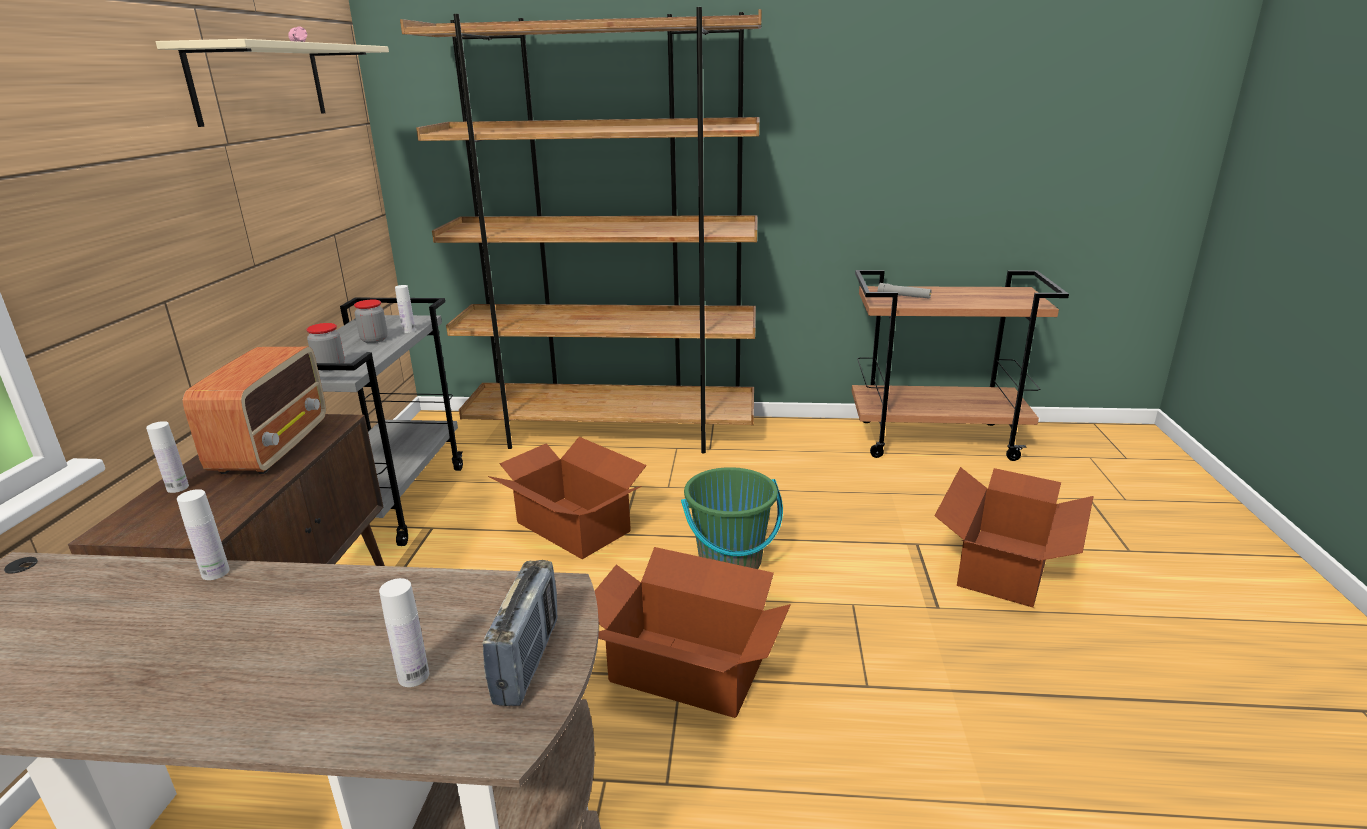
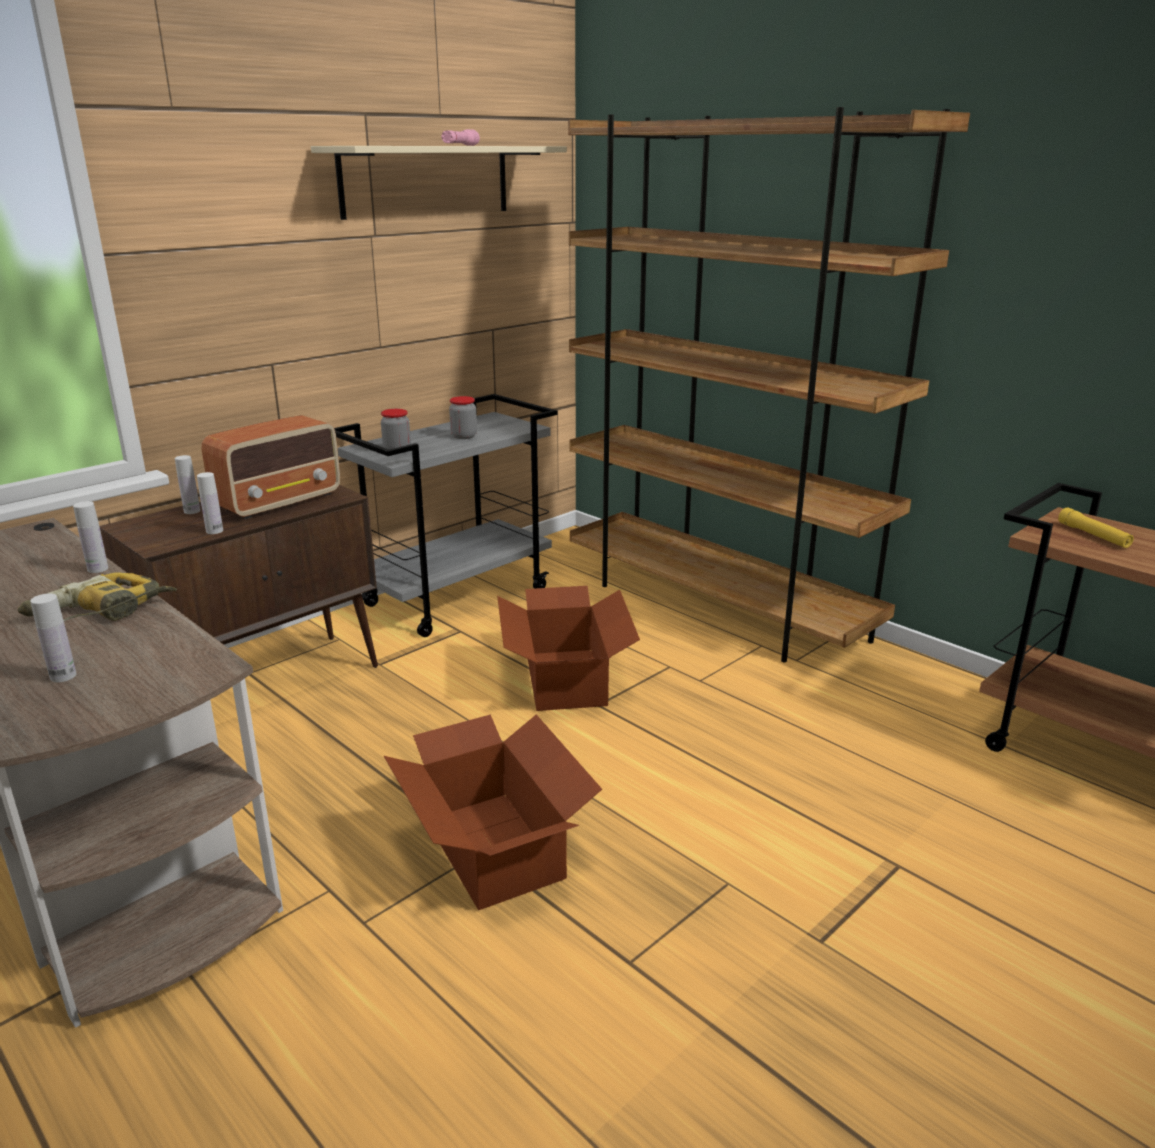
camera: 40 degrees right, 0 degrees up
white bottle [395,285,415,333] -> white bottle moved to [197,472,223,534]
radio [483,560,558,706] -> none
green bucket [681,467,783,569] -> none
grey flashlight [878,283,931,299] -> yellow flashlight [1058,508,1134,548]
cardboard box [934,467,1094,607] -> none
none -> power drill [18,573,177,621]

